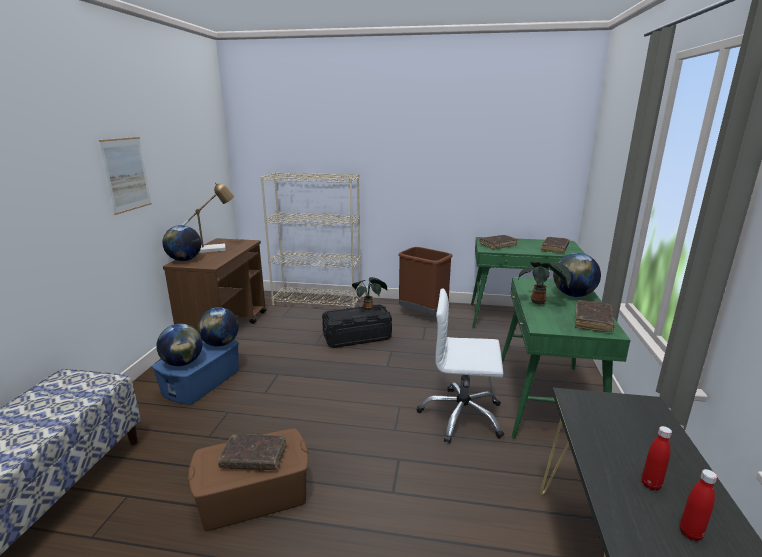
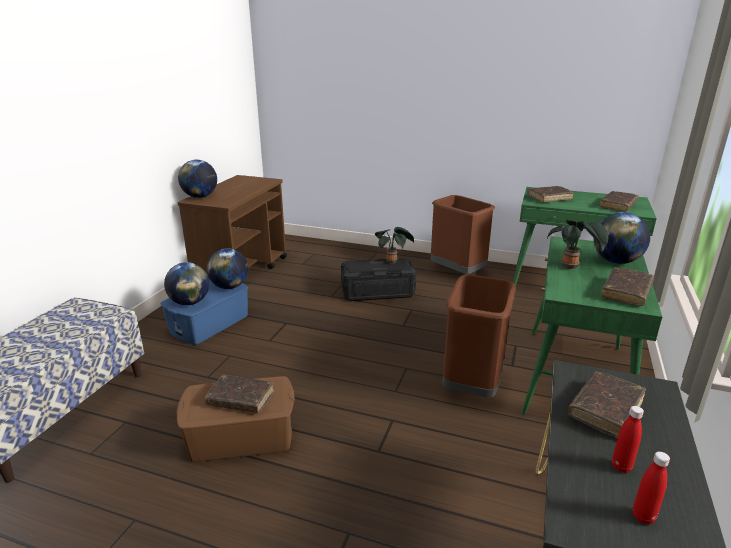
camera: 10 degrees right, 5 degrees up
picture [99,137,152,215] -> none
table lamp [182,182,235,253] -> none
beige bookcase [261,172,361,308] -> none
white office chair [417,288,504,444] -> brown trash can [443,274,516,397]
none -> brown book [568,372,646,439]

